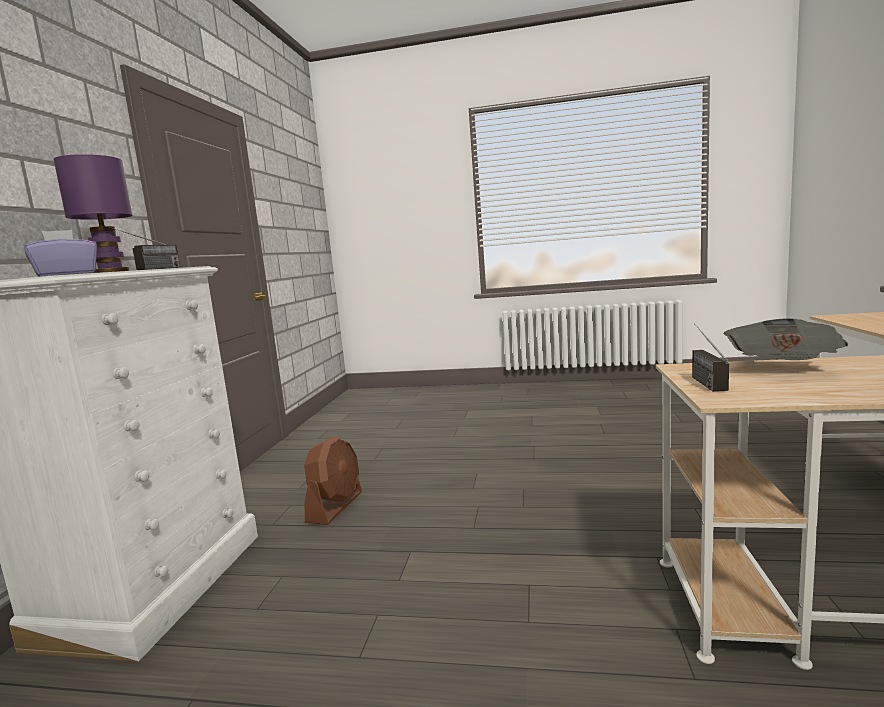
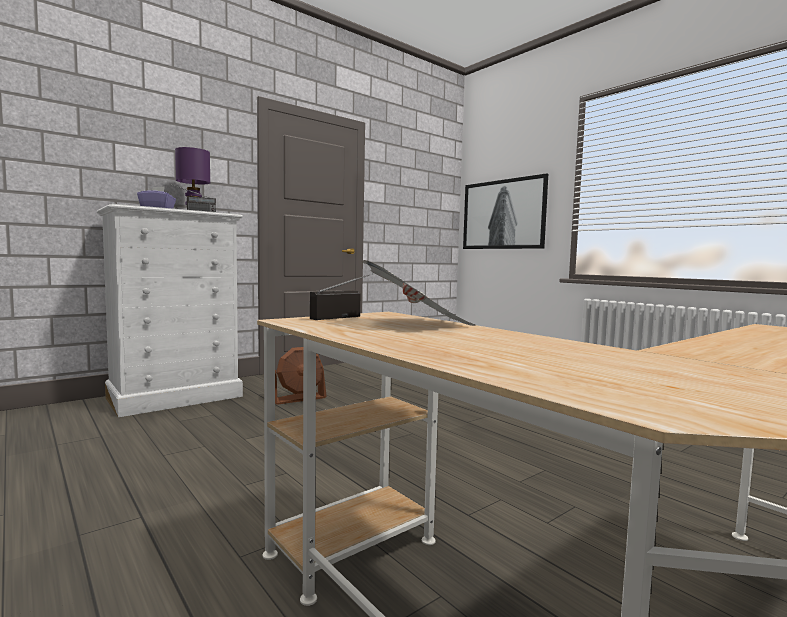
camera: 40 degrees right, 5 degrees down
none -> picture [463,173,548,249]

